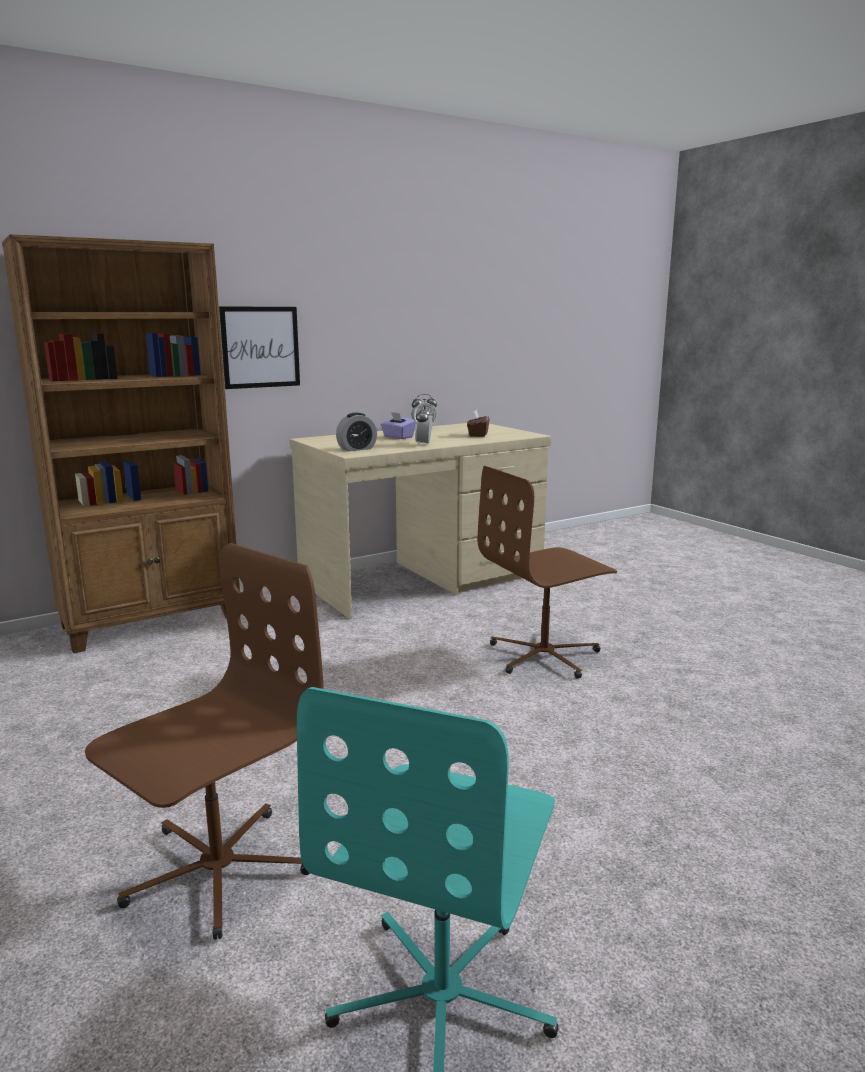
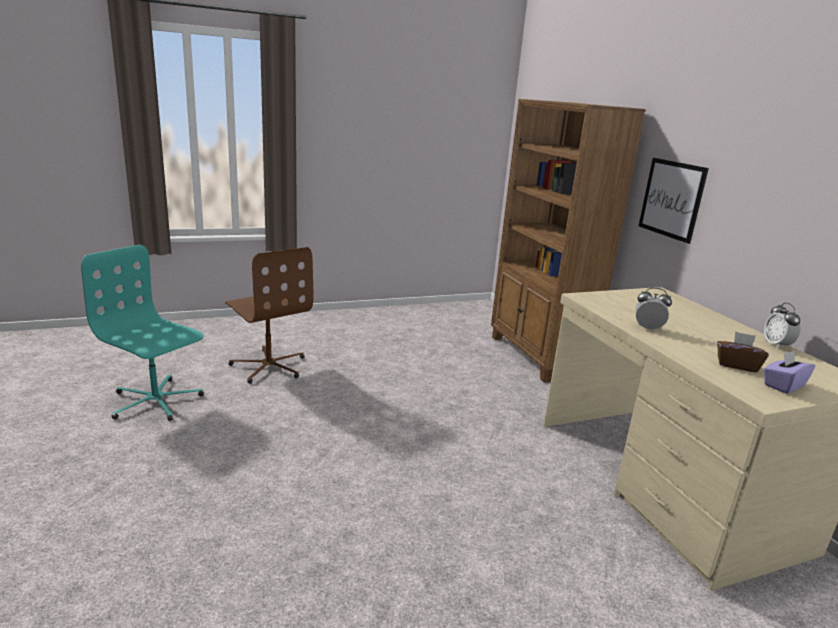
camera: 100 degrees right, 5 degrees up
alarm clock [336,413,377,451] -> none
purple tissue box [381,412,416,439] -> purple tissue box moved to [764,350,815,394]
brown office chair [478,466,617,679] -> none

